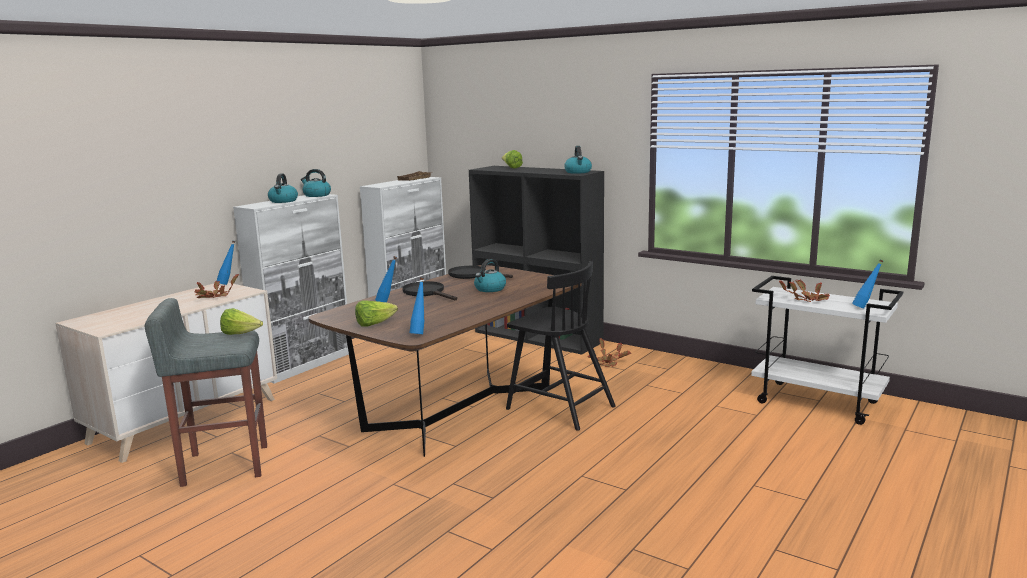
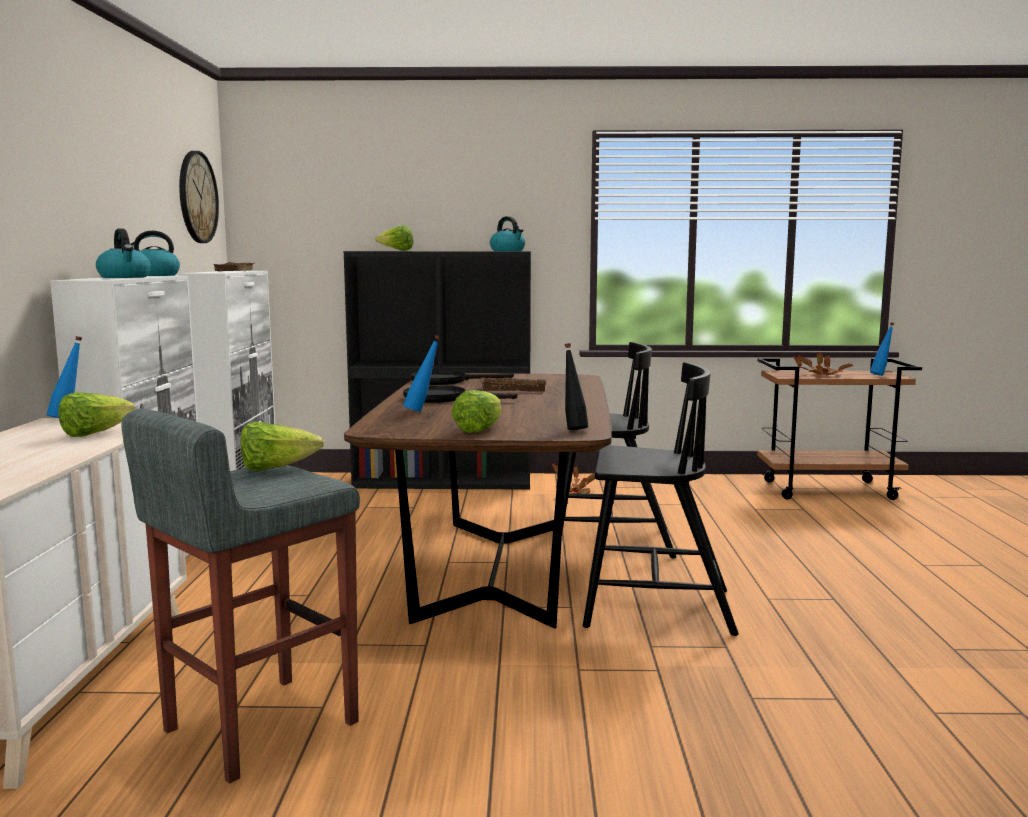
camera: 35 degrees left, 5 degrees down
potted plant [194,274,239,298] -> lettuce [59,392,135,437]
blue bottle [410,277,424,334] -> black bottle [565,343,588,430]
kettle [474,259,506,292] -> brown tray [480,377,547,392]
white cart [751,276,903,425] -> brown cart [757,358,922,500]
none -> wall clock [179,151,219,243]
none -> black chair [583,362,739,636]

